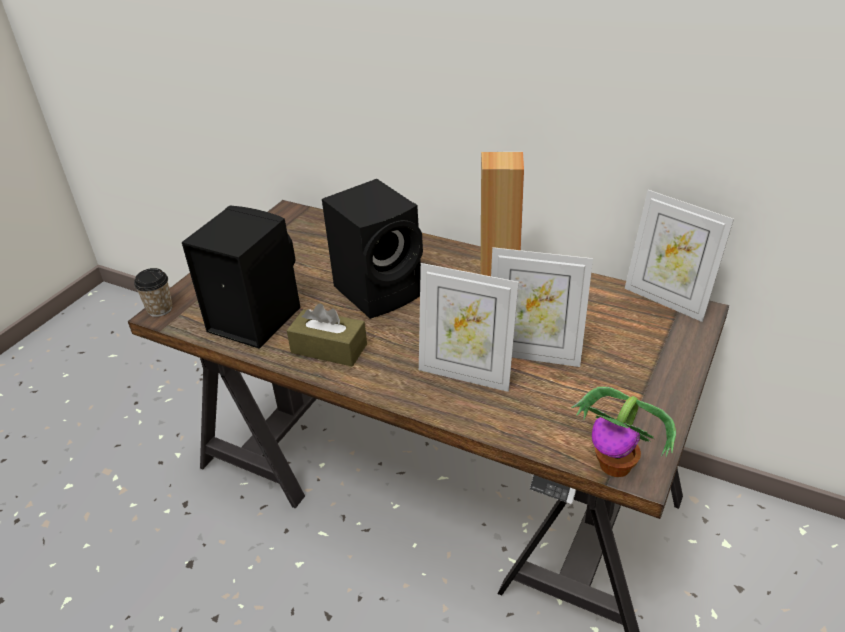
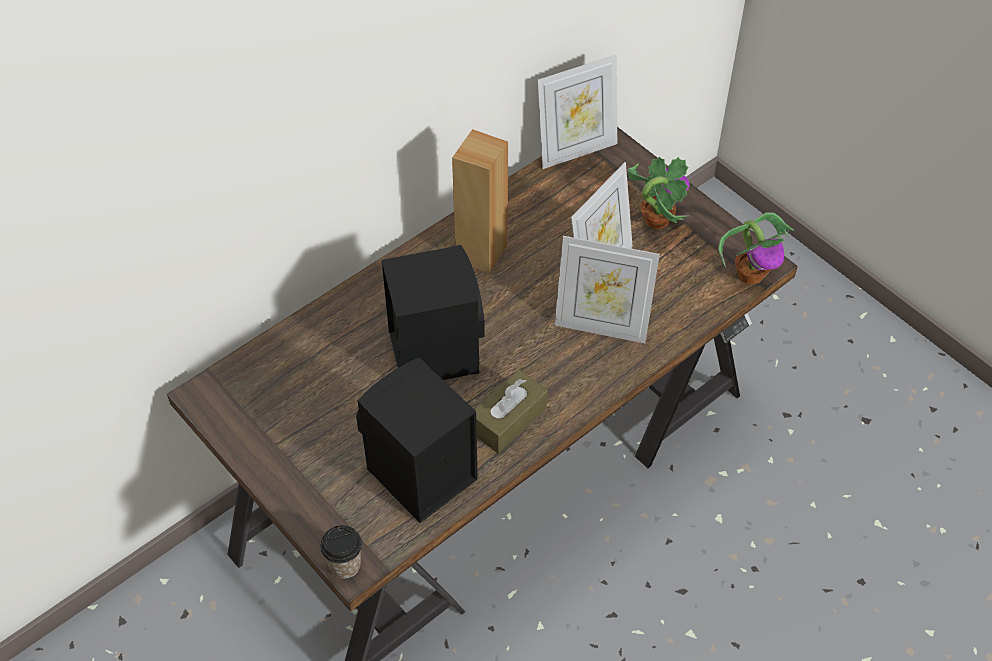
camera: 70 degrees left, 15 degrees up
picture frame [419,263,519,392] -> picture frame turned 60 degrees clockwise [555,236,660,343]
none -> potted plant [628,156,690,229]

